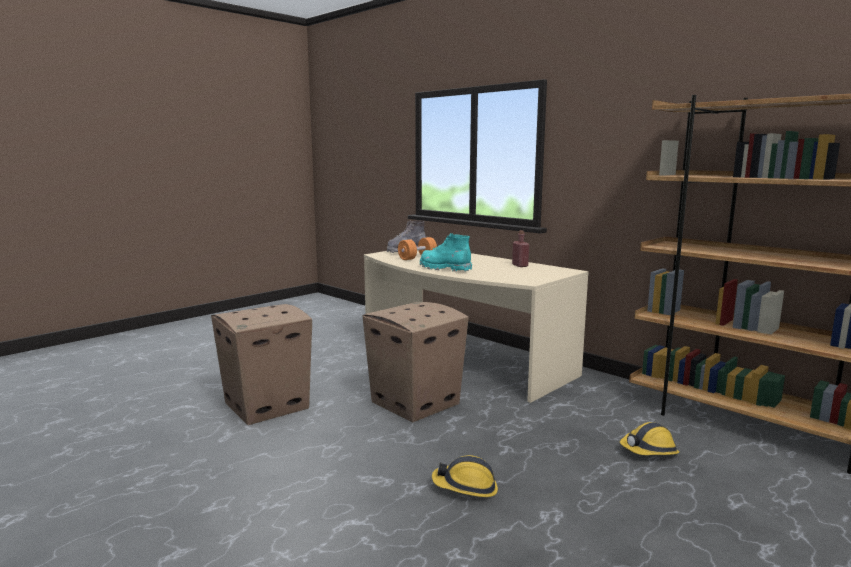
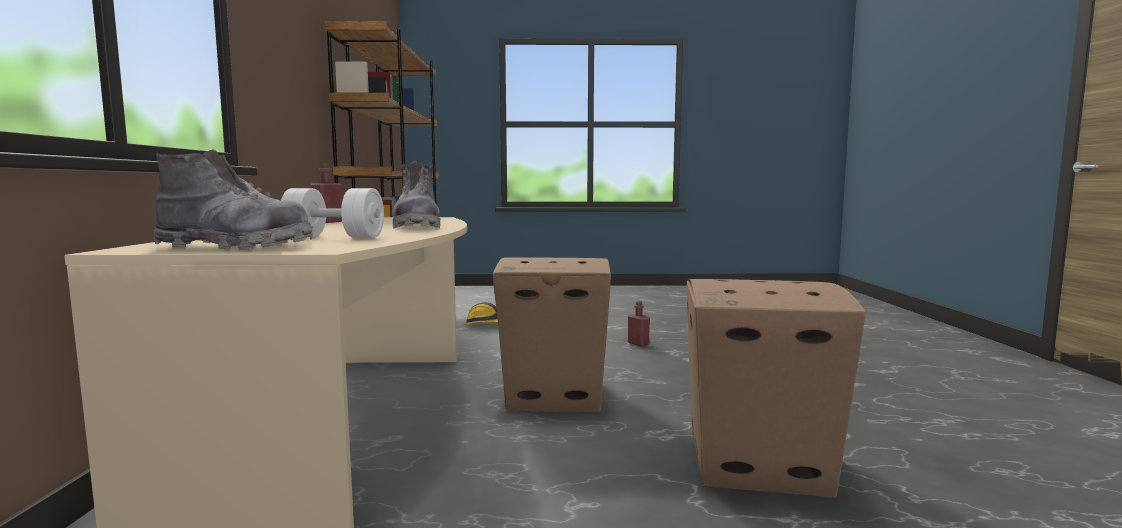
camera: 135 degrees left, 5 degrees down
orange dumbbell [398,237,437,260] -> white dumbbell [281,188,384,238]
turquoise boot [420,233,472,272] -> grey boot [392,161,441,229]
hard hat [432,455,498,497] -> red bottle [628,301,650,346]

